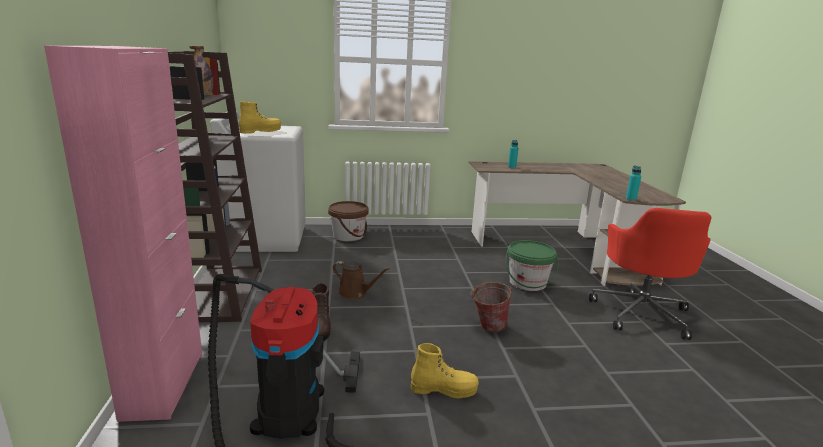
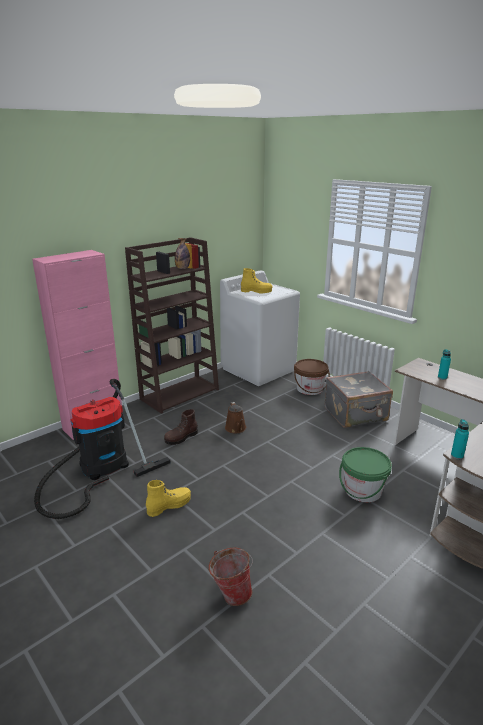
camera: 55 degrees right, 5 degrees up
yellow boot [411,343,479,399] -> yellow boot turned 90 degrees counterclockwise [146,480,191,517]
bucket [470,282,512,332] -> bucket moved to [209,547,253,606]
red office chair [589,208,711,340] -> none
none -> grey suitcase [325,371,393,428]

